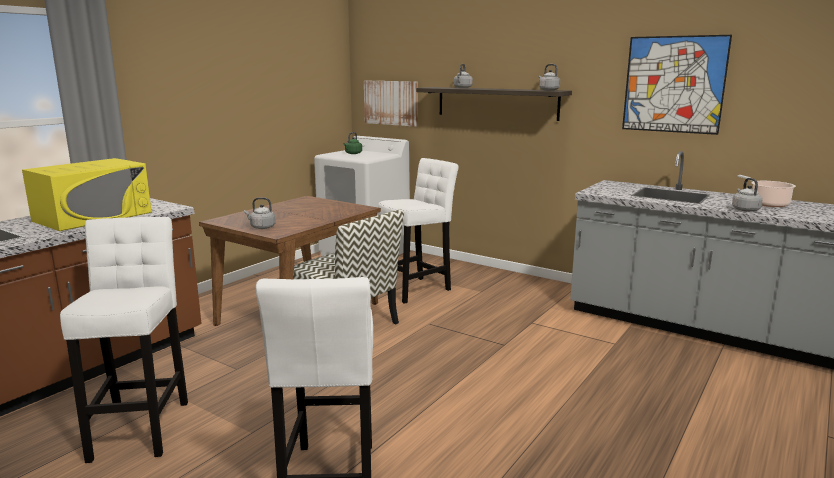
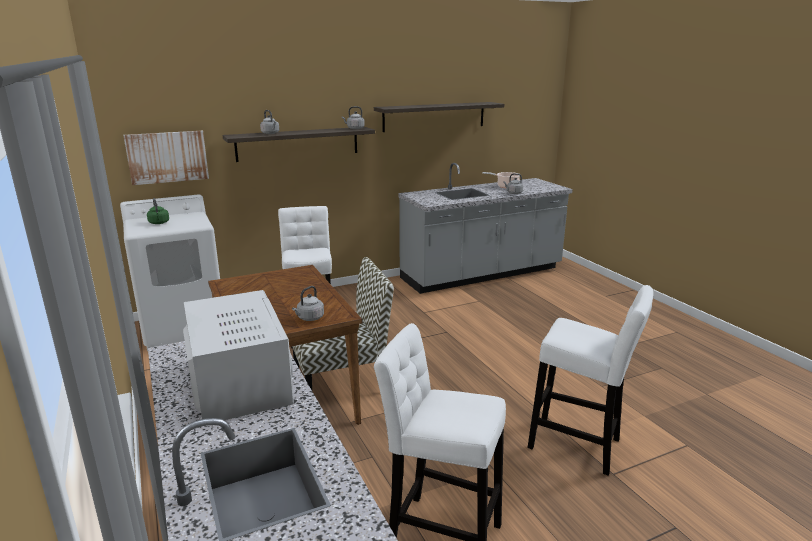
camera: 60 degrees left, 5 degrees up
yellow microwave [22,158,152,231] -> white microwave [183,290,294,420]
picture [622,35,732,135] -> shelf [374,102,504,132]

